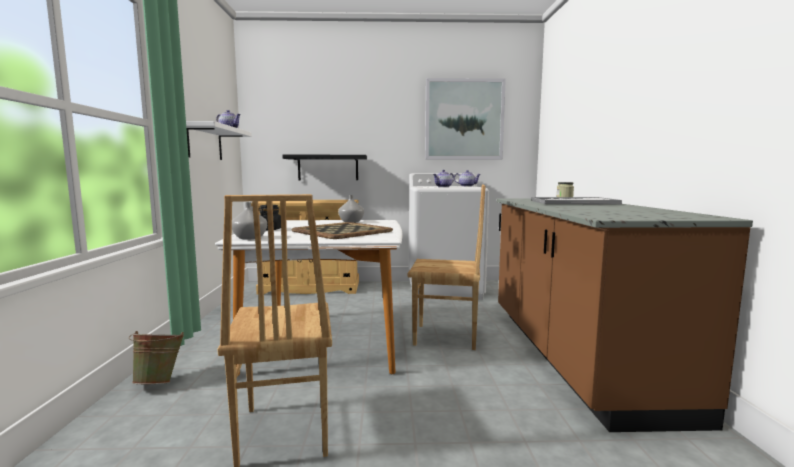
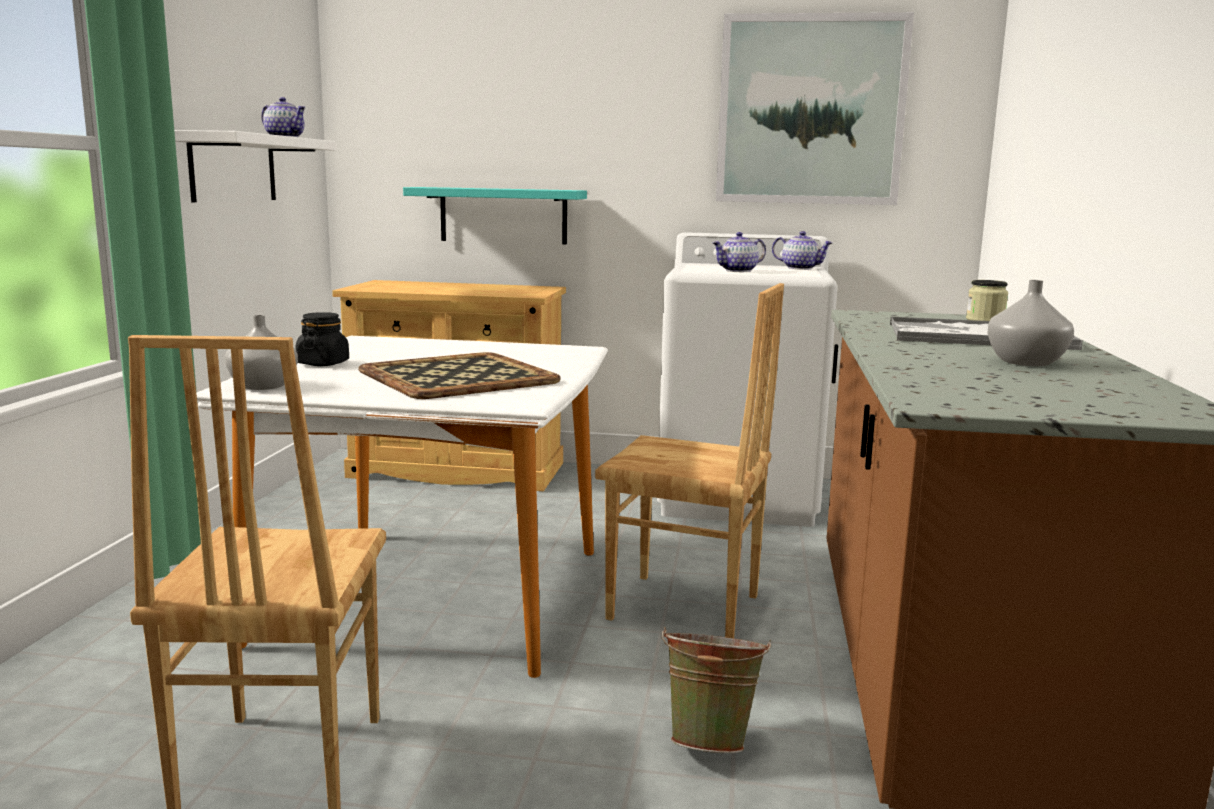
camera: 10 degrees right, 5 degrees up
green bucket [129,331,185,384] -> green bucket moved to [662,627,771,753]
black shelf [282,155,367,180] -> turquoise shelf [403,187,587,244]
grey vase [338,195,364,223] -> grey vase moved to [988,280,1074,366]

